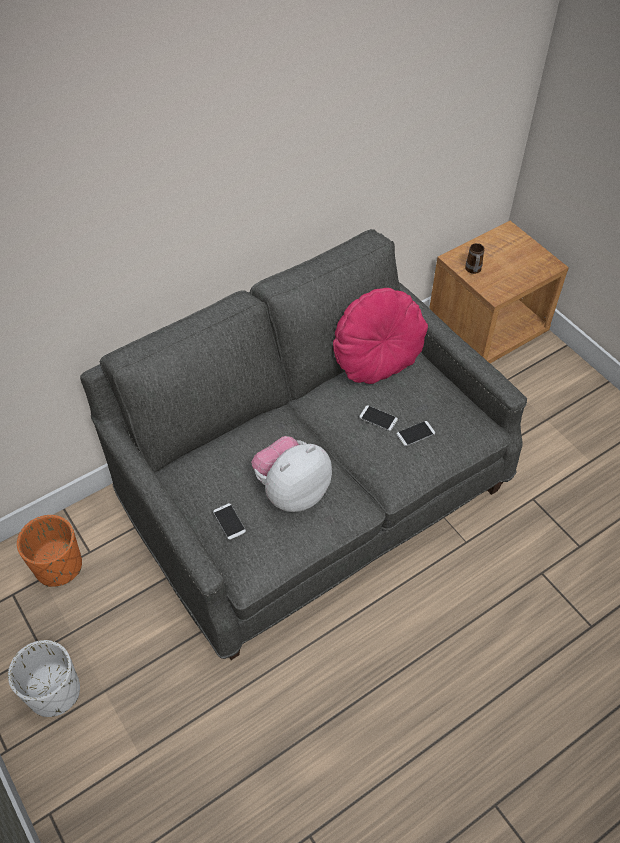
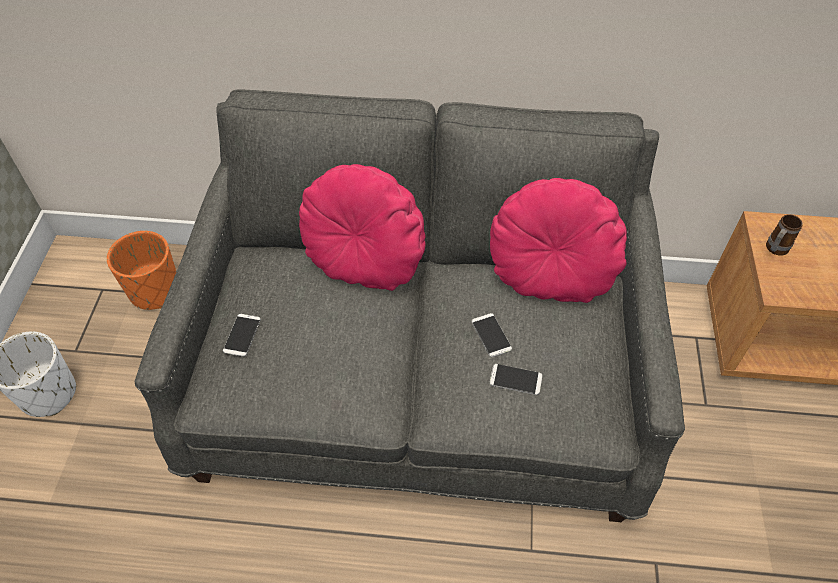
camera: 40 degrees right, 0 degrees up
plush toy [251,436,332,512] -> none
none -> pink pillow [299,164,425,291]

